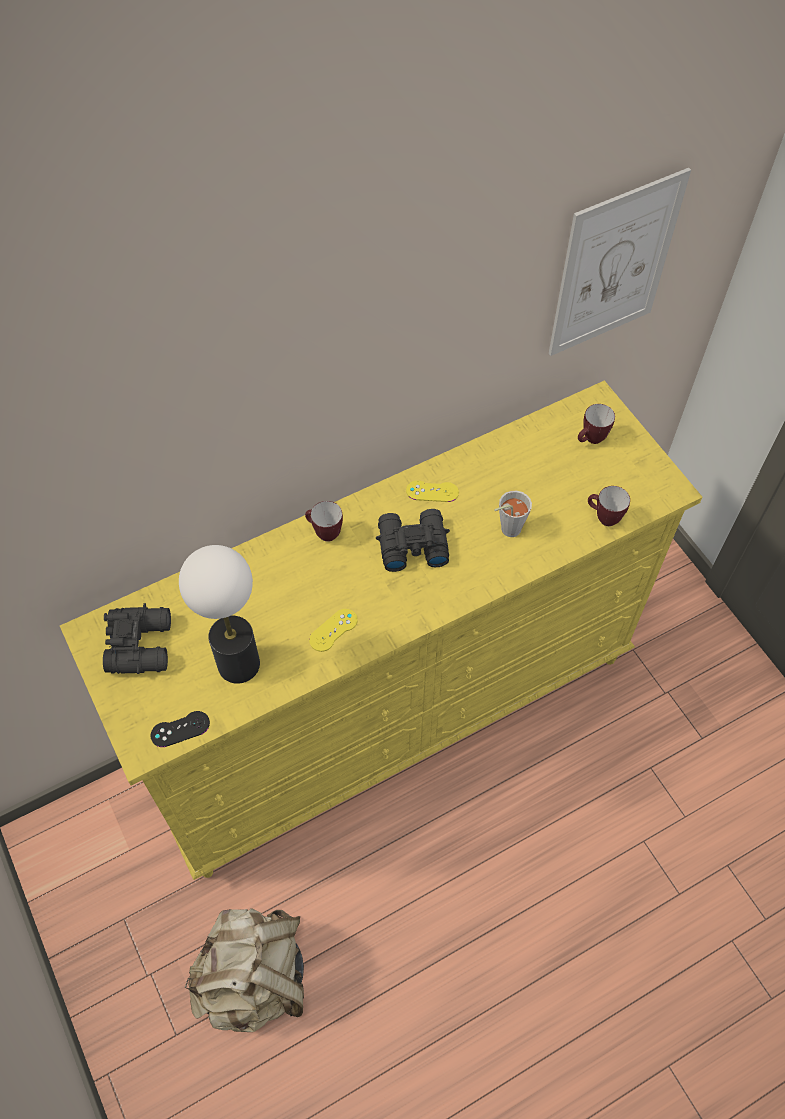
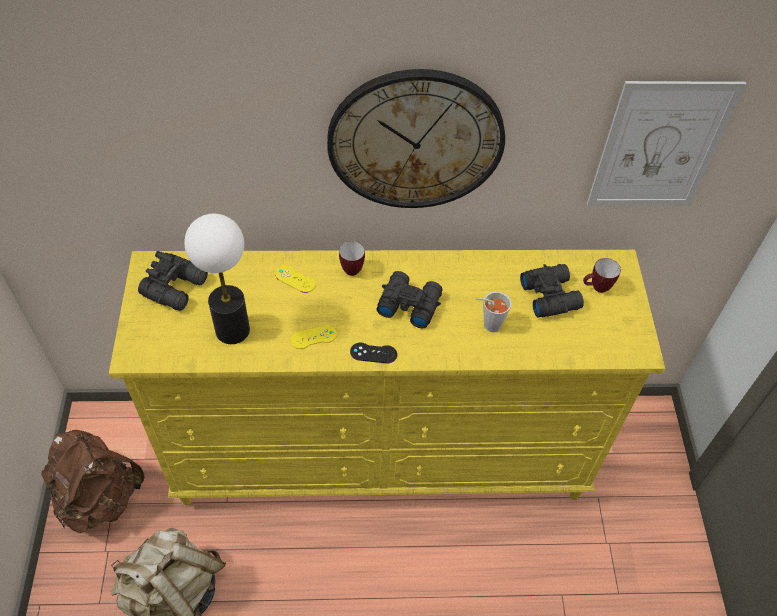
camera: 25 degrees right, 5 degrees down
black game controller [151,711,210,747] -> black game controller moved to [350,343,397,364]
yellow game controller [406,480,459,502] -> yellow game controller moved to [275,266,316,293]
mug [588,486,630,526] -> none
none -> brown backpack [42,430,145,533]
none -> wall clock [327,69,505,208]
none -> black binoculars [520,264,584,317]

